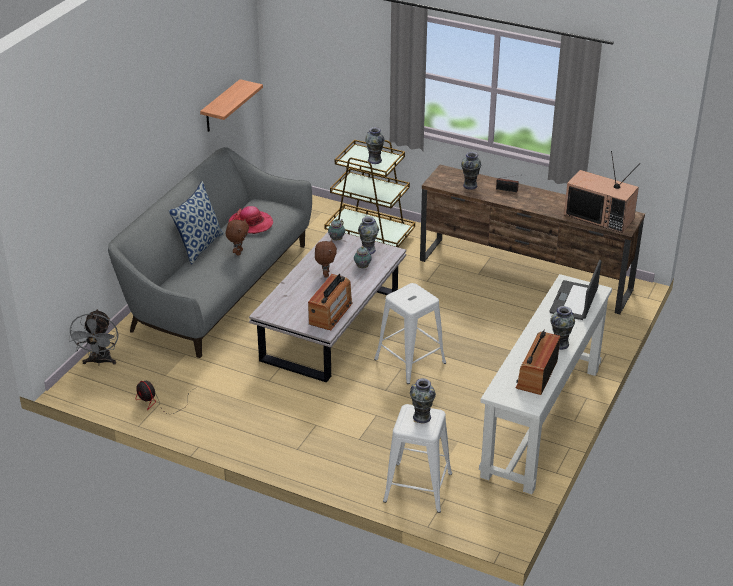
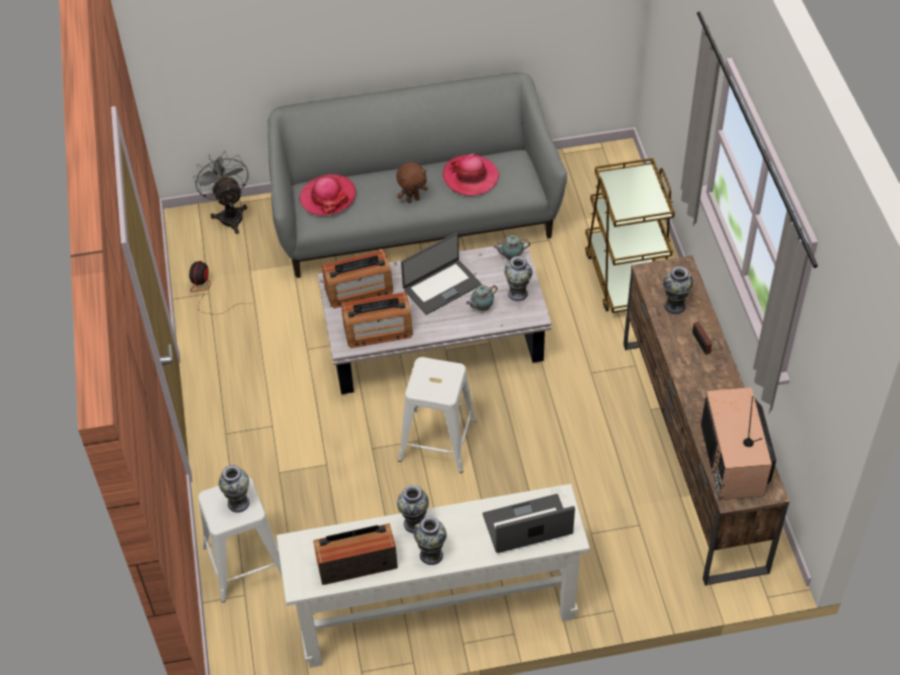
camera: 55 degrees right, 15 degrees up
grey fan [68,309,119,366] -> grey fan turned 105 degrees clockwise [193,151,249,234]
pillow [169,181,224,264] -> none
shelf [200,79,263,132] -> none
brown plush toy [315,239,337,277] -> laptop [401,232,481,315]
vase [365,127,385,164] -> vase moved to [397,485,429,533]
none -> hat [299,174,356,216]
none -> radio [322,250,393,309]

